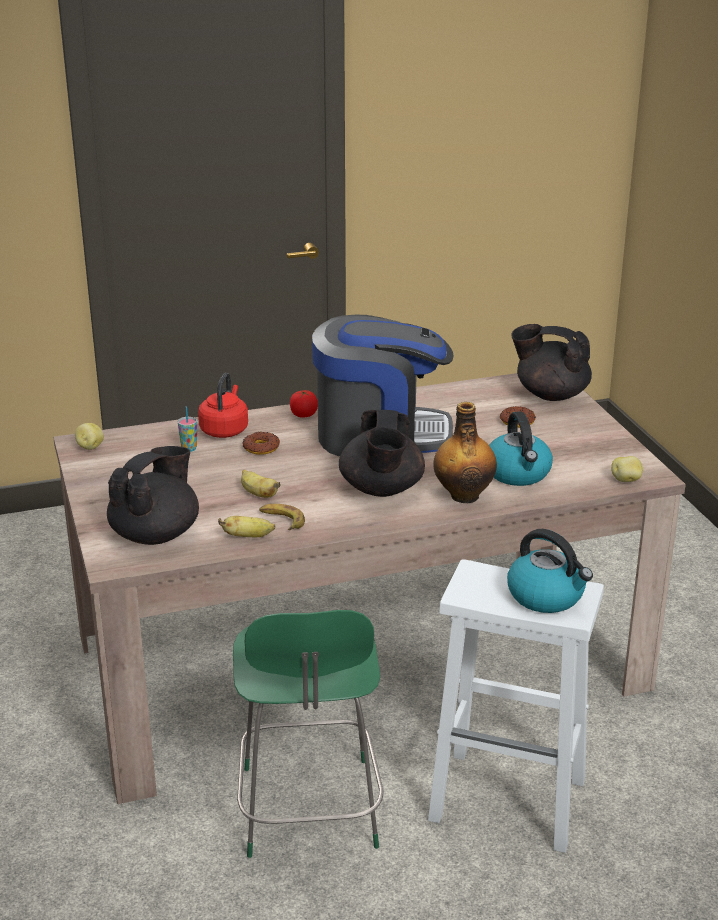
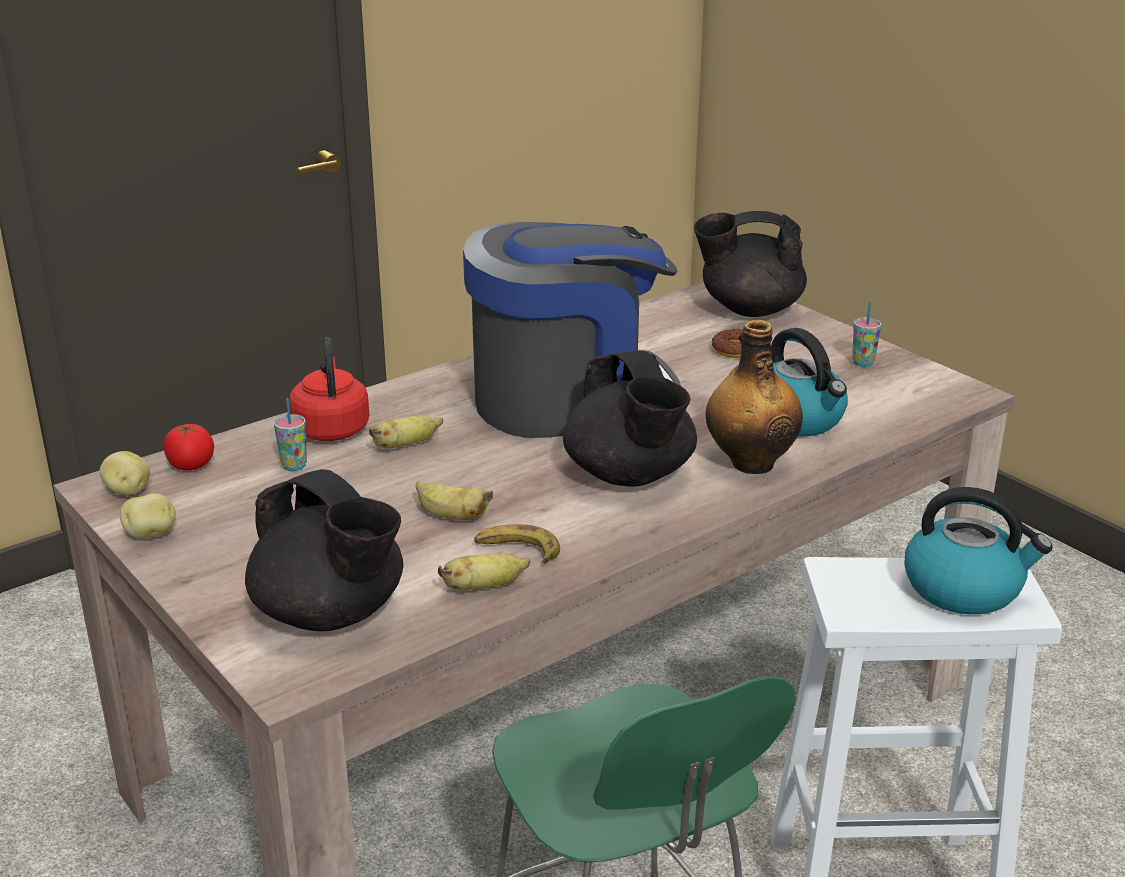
camera: 20 degrees left, 0 degrees up
black teapot [107,446,199,545] -> black teapot turned 120 degrees clockwise [245,469,403,631]
donut [242,432,280,455] -> banana [369,415,443,448]
tomato [290,390,318,417] -> tomato moved to [164,424,214,471]
potato [611,456,643,482] -> potato moved to [120,493,176,539]
none -> cup [852,302,881,367]

